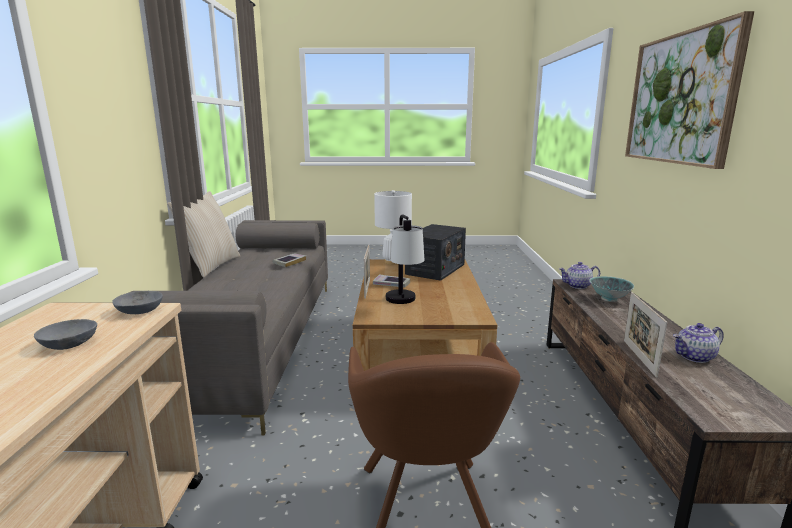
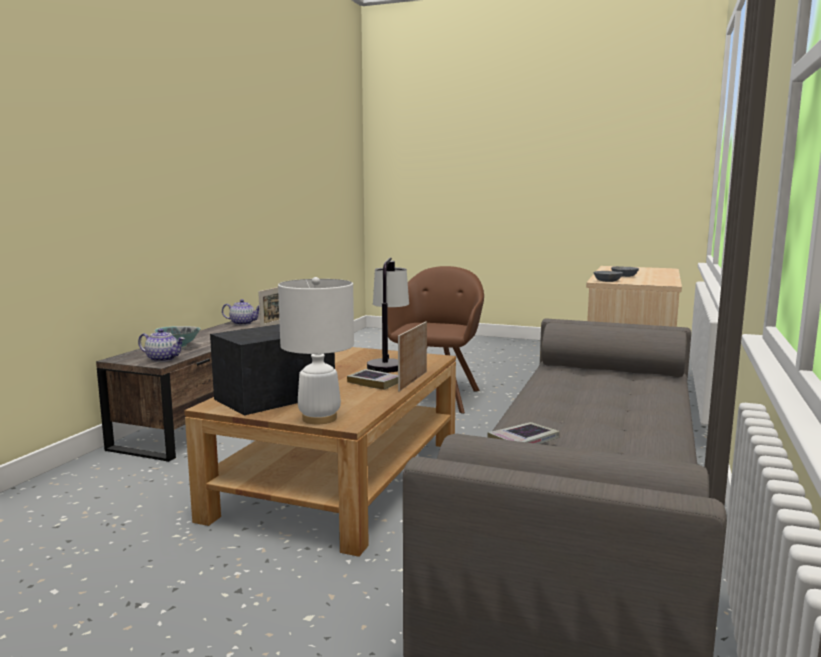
camera: 160 degrees left, 5 degrees down
beige pillow [167,191,240,278] -> none
picture [625,11,754,169] -> none

